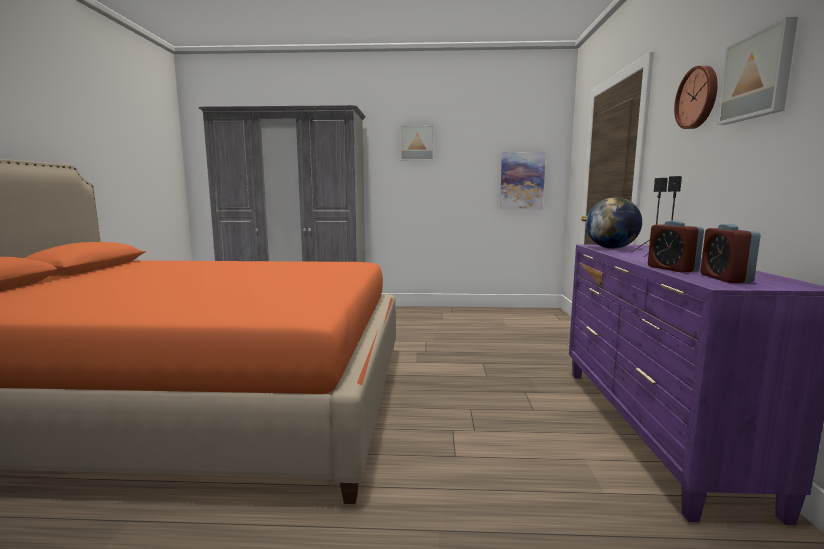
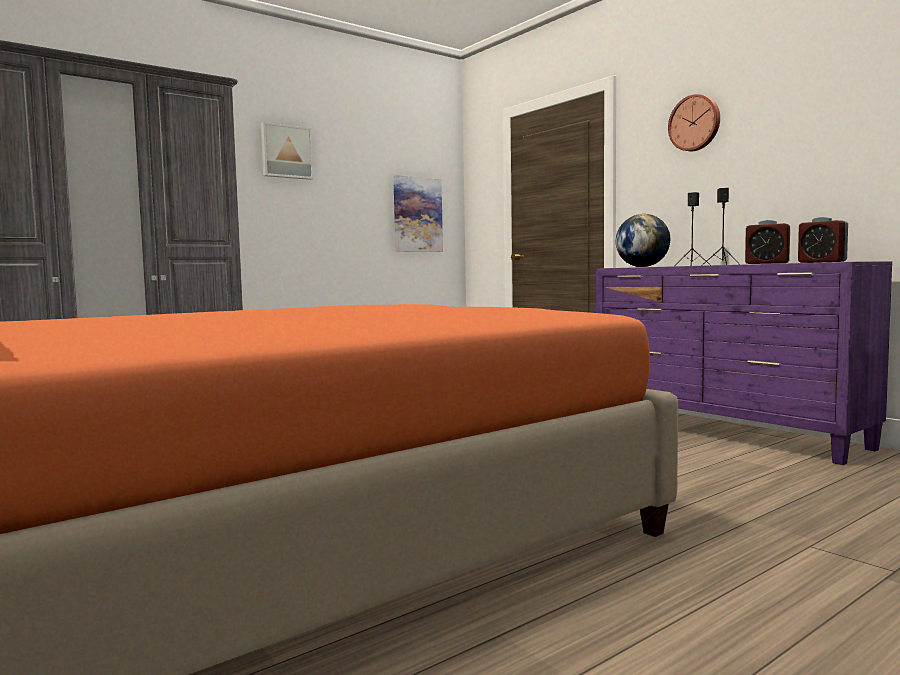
camera: 40 degrees left, 5 degrees down
picture [717,17,798,125] -> none

